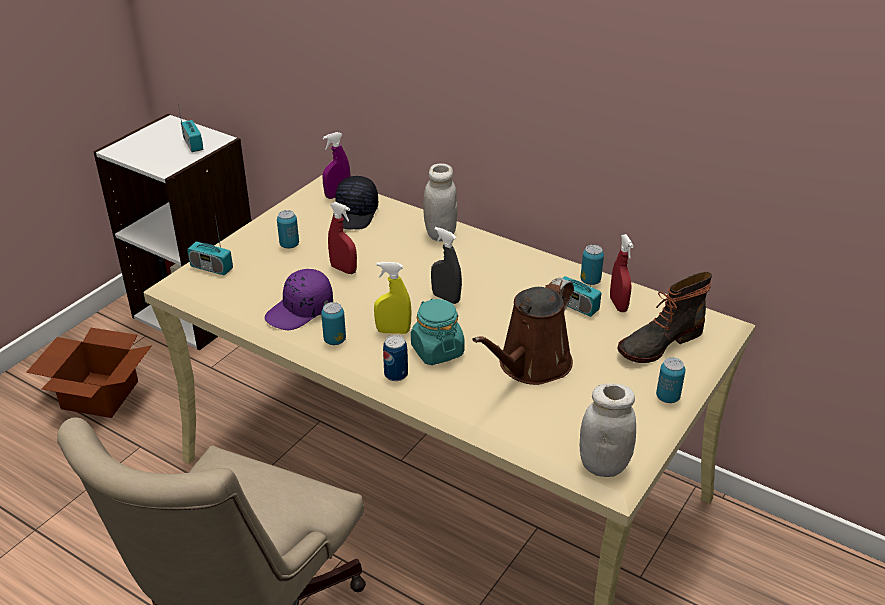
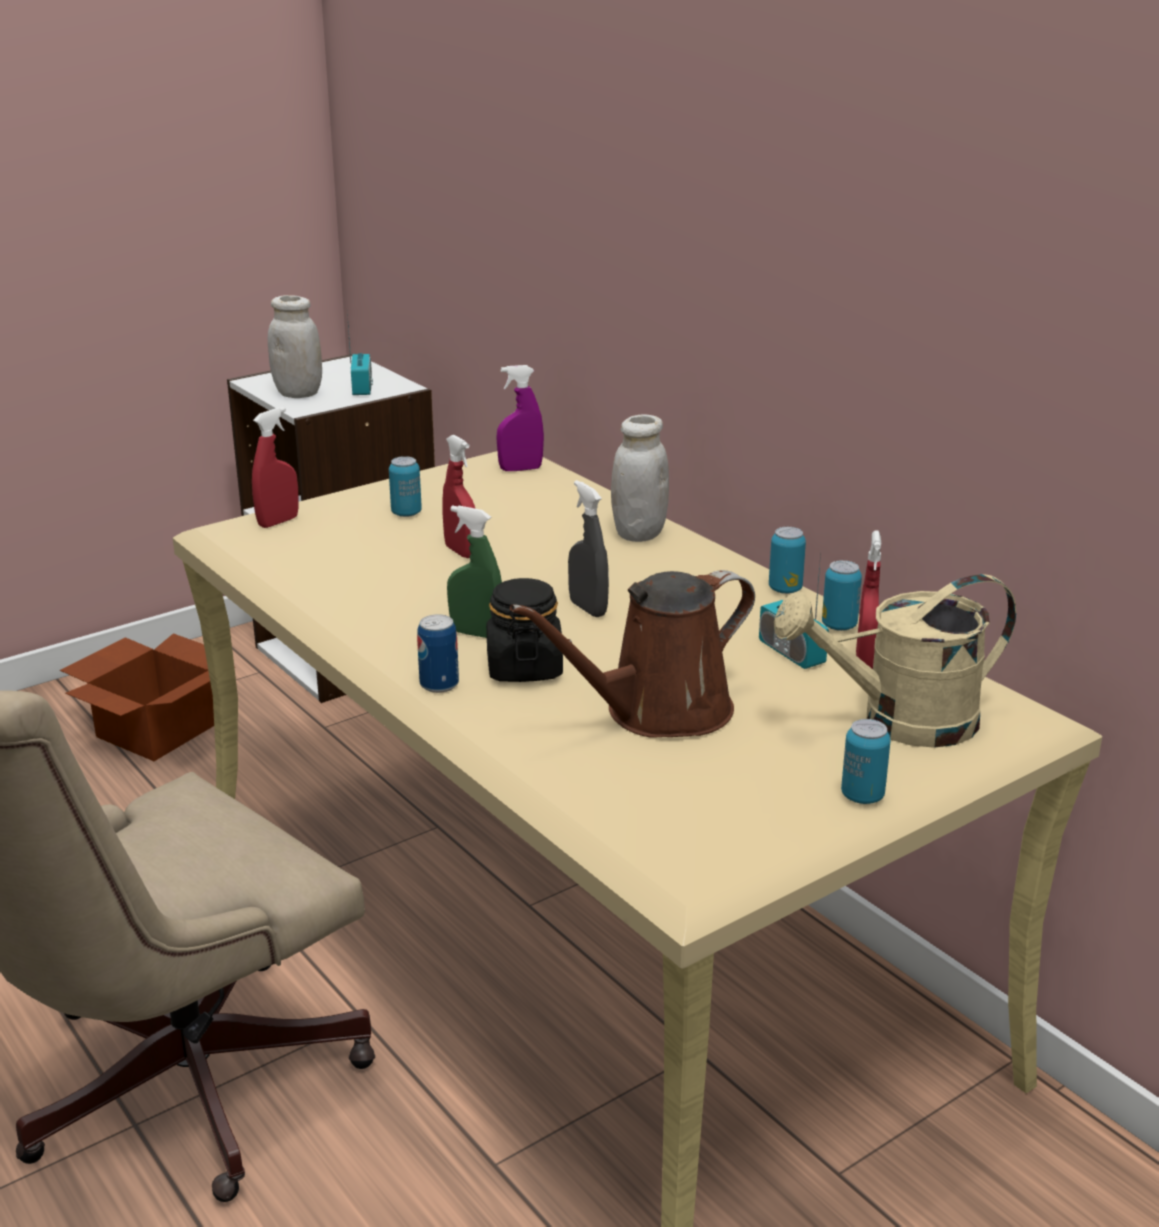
camera: 20 degrees right, 10 degrees down
radio [187,216,233,275] -> red spray bottle [252,407,299,528]
purple cap [265,269,333,330] -> none
can [321,302,346,345] -> can moved to [769,527,806,594]
black cap [332,176,378,229] -> none
yellow spray bottle [374,262,411,334] -> green spray bottle [447,506,502,638]
turquoise jar [411,299,465,365] -> black jar [486,578,563,682]
white jar [580,383,636,477] -> white jar moved to [268,295,322,398]
boot [617,272,713,363] -> beige watering can [774,574,1016,748]

